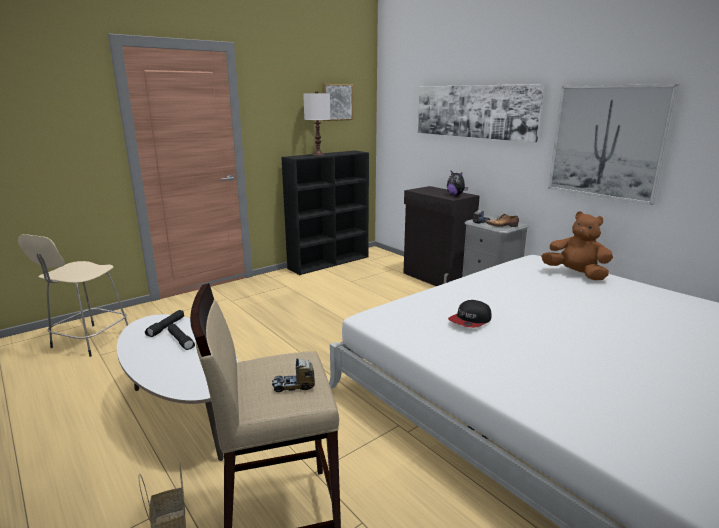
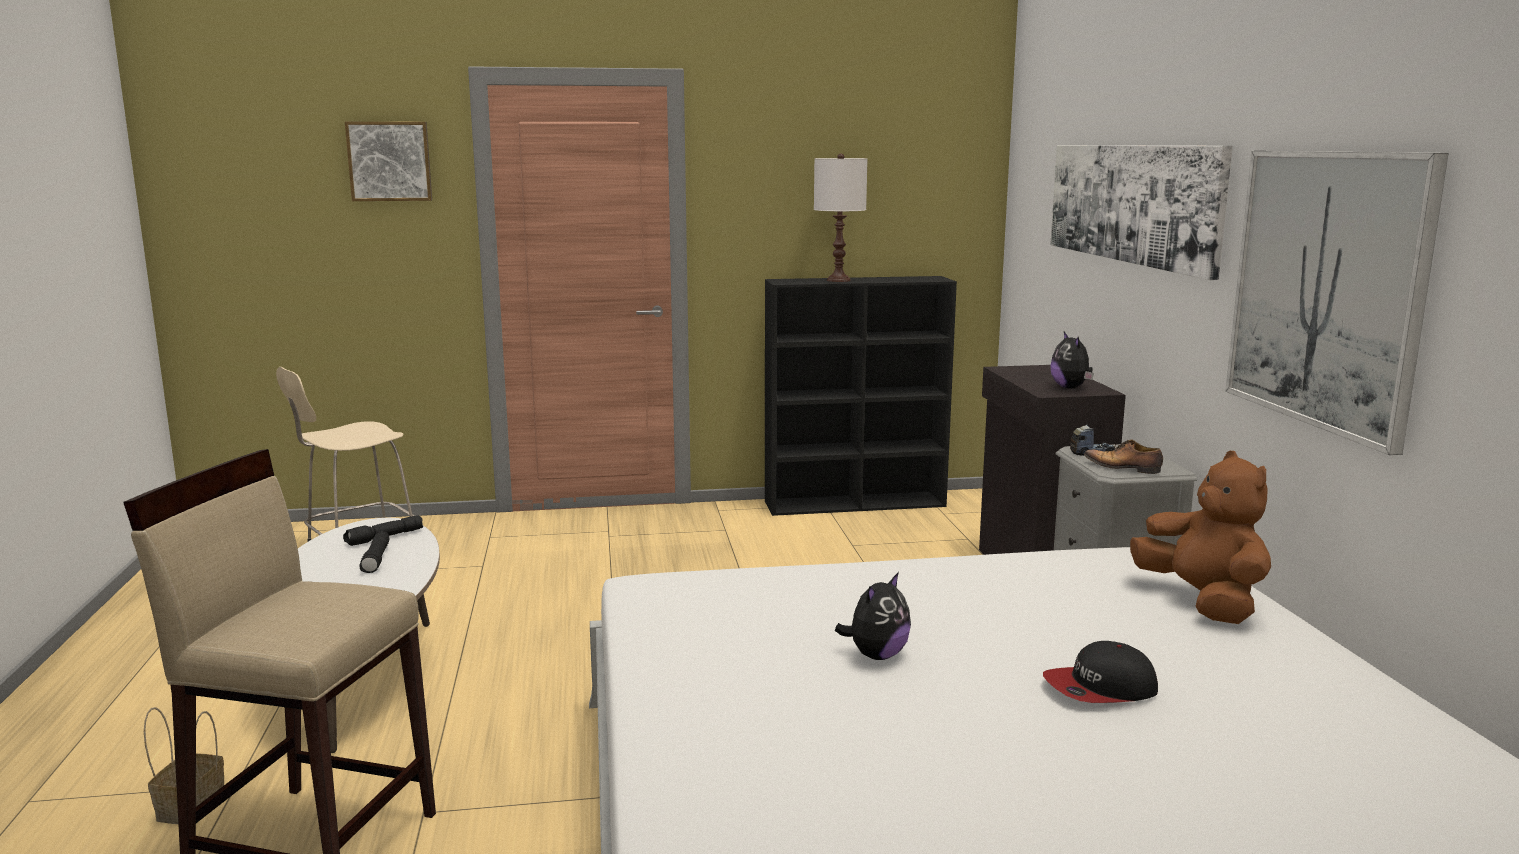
camera: 30 degrees right, 5 degrees down
toy truck [272,358,315,392] -> none
picture [322,84,353,121] -> picture moved to [345,122,432,201]
cap [448,300,491,328] -> cap moved to [1043,641,1158,703]
none -> plush toy [835,572,911,660]

